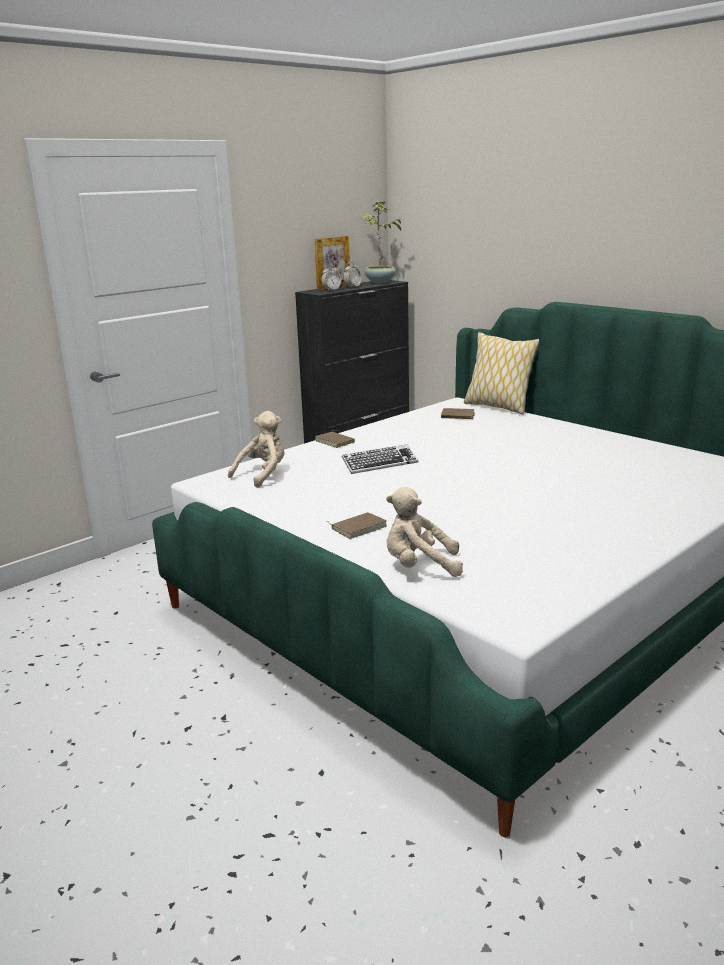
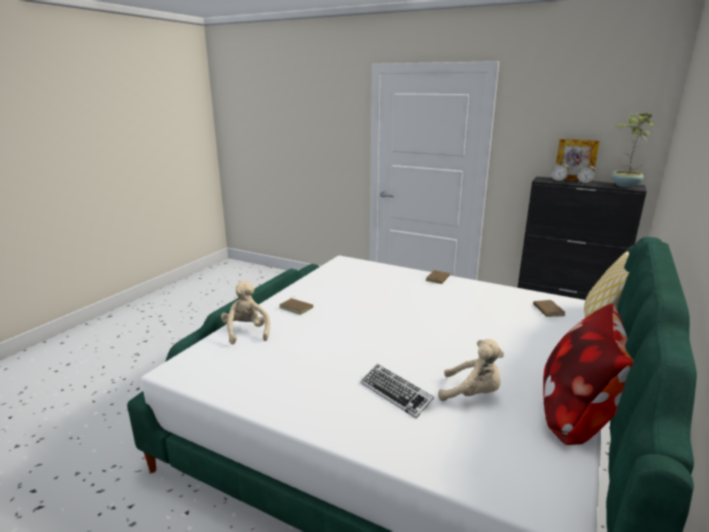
camera: 70 degrees right, 0 degrees up
beige plush toy [228,411,285,488] -> beige plush toy moved to [438,339,504,401]
keyboard [342,444,419,474] -> keyboard moved to [360,364,434,418]
none -> pillow [543,303,634,445]

